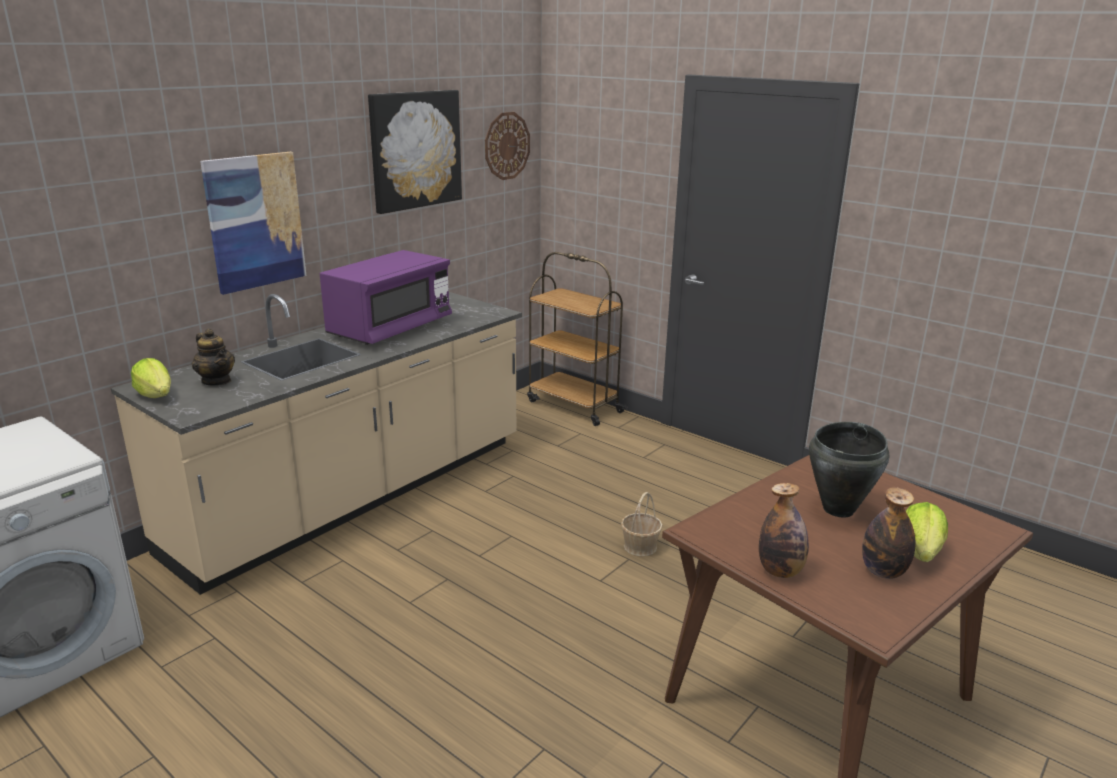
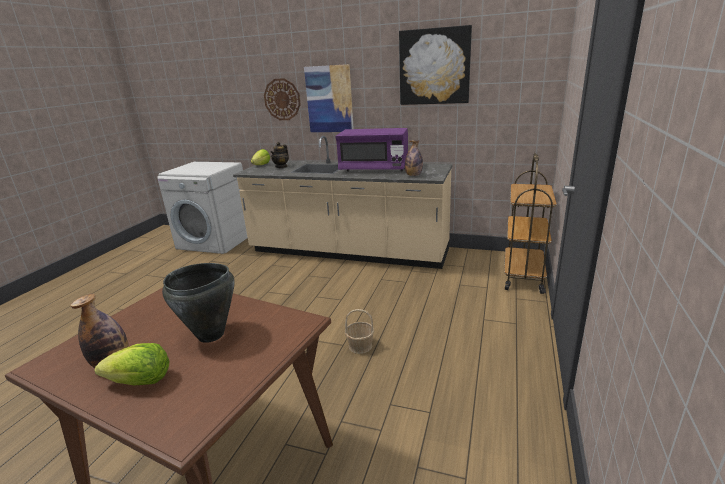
camera: 70 degrees right, 0 degrees up
wall clock [485,112,530,180] -> wall clock moved to [264,78,301,120]
bottle [759,483,809,578] -> bottle moved to [405,141,423,176]

